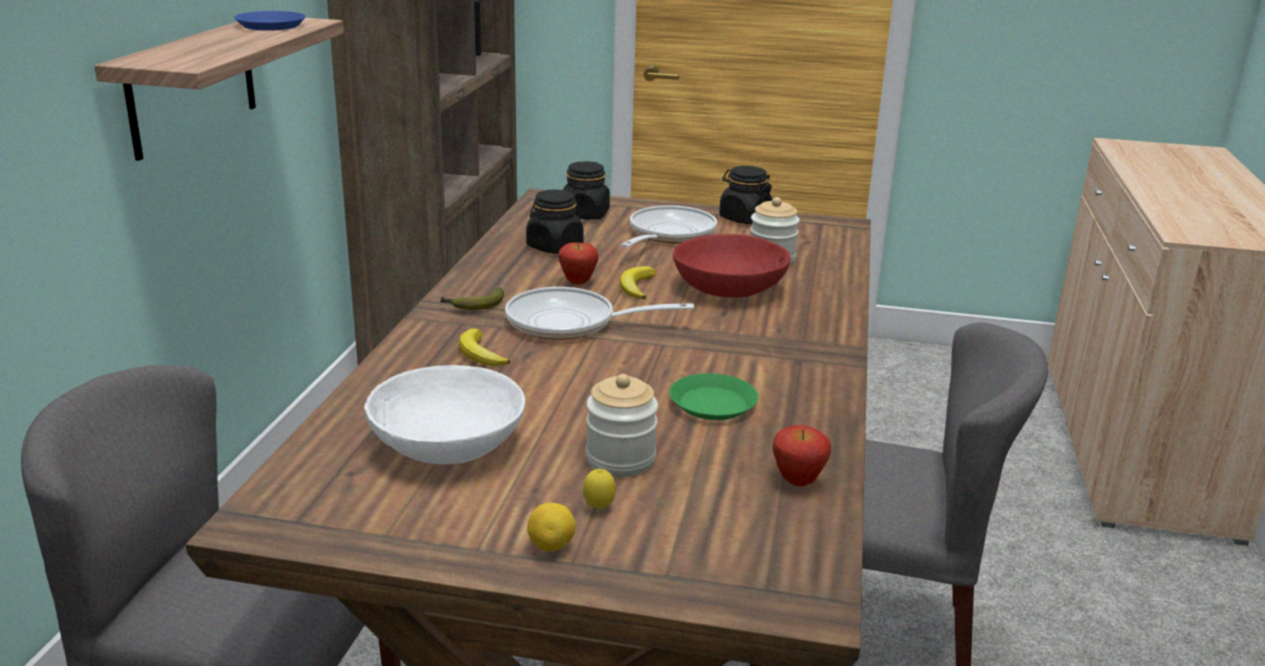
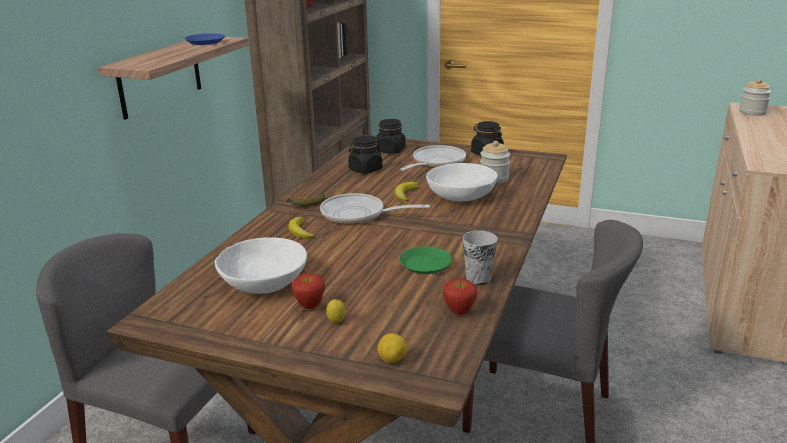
camera: 10 degrees right, 0 degrees up
lemon [527,503,575,551] -> lemon moved to [378,333,407,363]
apple [559,242,598,285] -> apple moved to [291,274,326,309]
jar [586,374,658,477] -> jar moved to [739,79,771,116]
red bowl [673,234,791,297] -> white bowl [426,163,498,201]
none -> cup [463,230,497,285]

